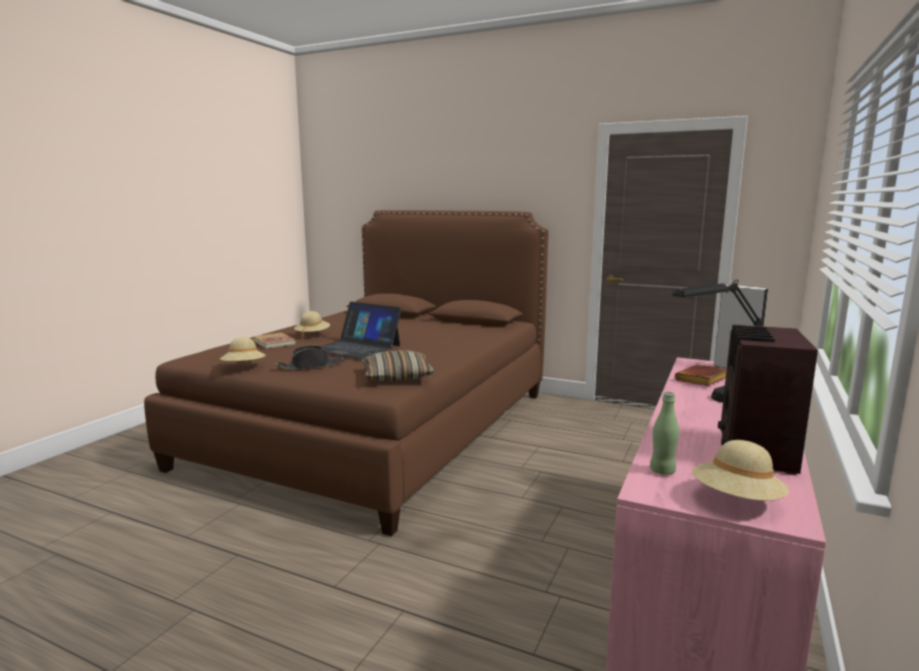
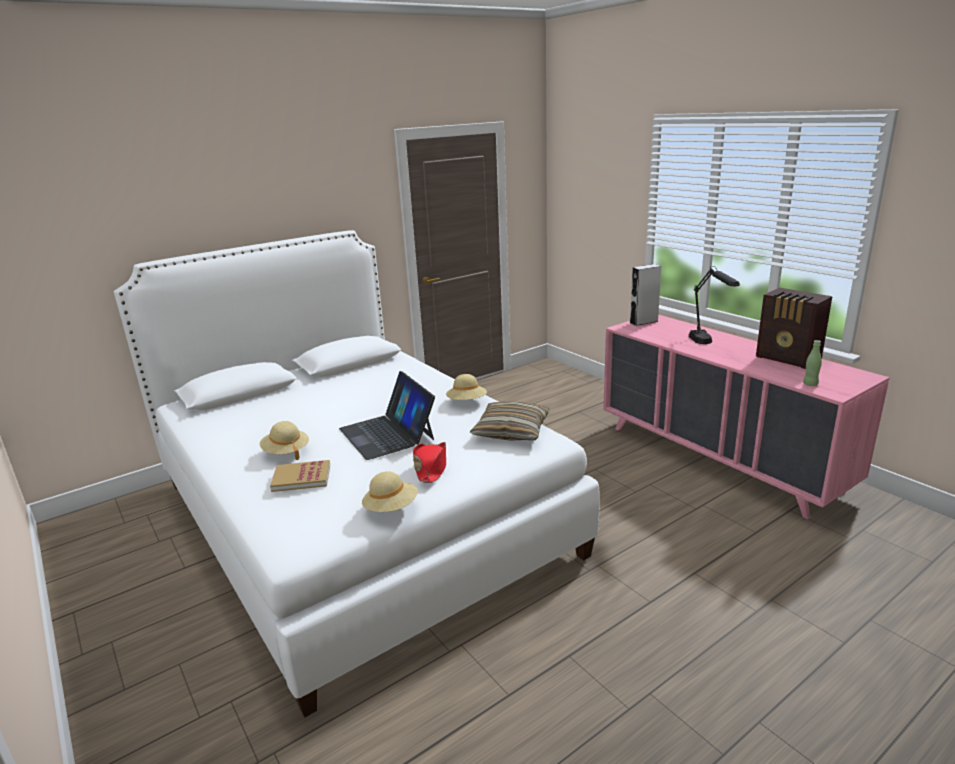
camera: 60 degrees left, 10 degrees up
brown bed [144,210,548,536] -> white bed [114,230,600,717]
black hat [275,346,345,370] -> red hat [413,442,446,483]
laptop [320,302,402,359] -> laptop turned 90 degrees clockwise [339,371,435,460]
brown book [675,364,727,386] -> none
beige hat [692,440,790,501] -> beige hat moved to [446,374,487,400]

